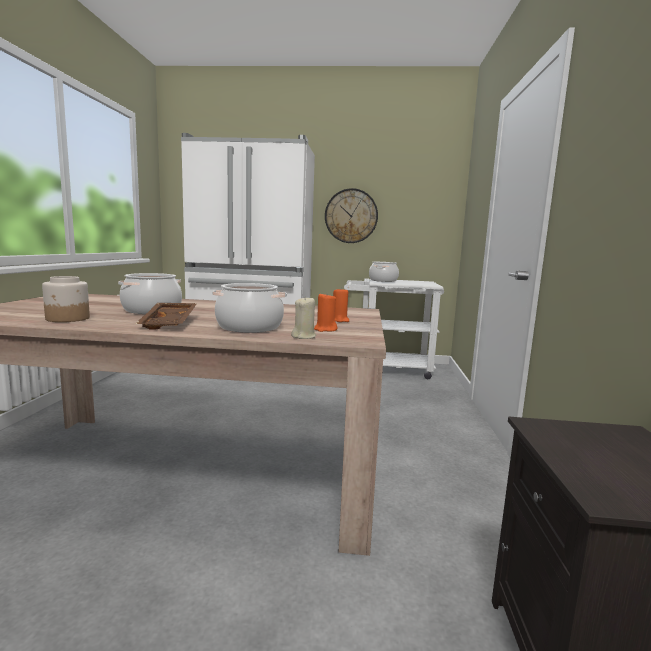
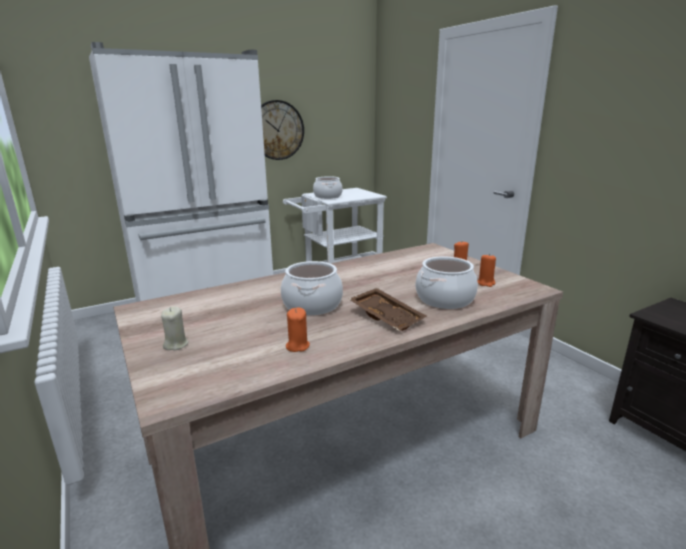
camera: 35 degrees left, 10 degrees up
jar [42,276,90,322] -> orange candle [286,307,310,352]
beige candle [291,296,316,339] -> beige candle moved to [161,307,189,350]

